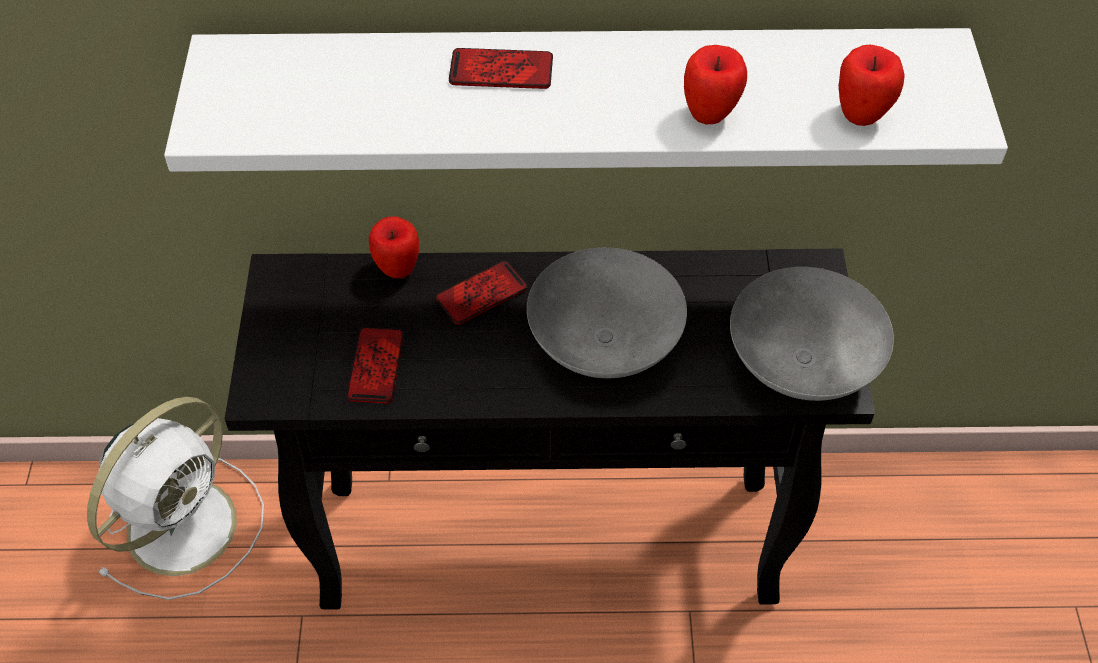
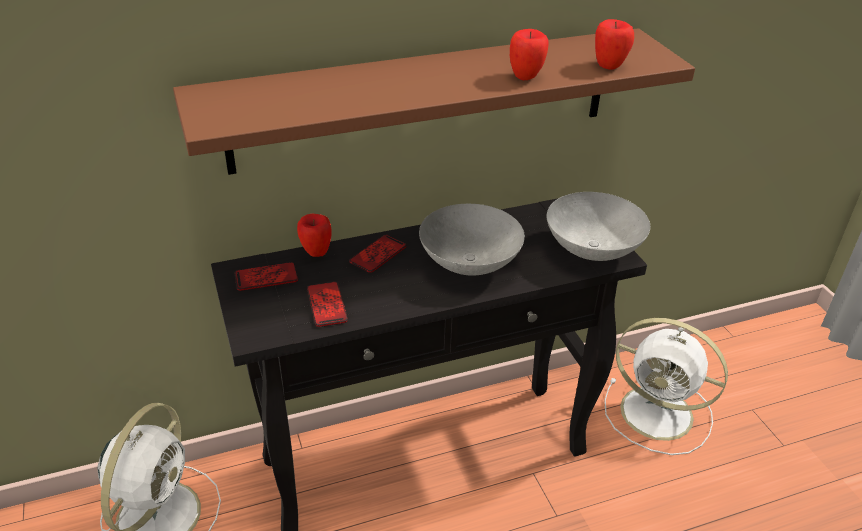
camera: 20 degrees left, 15 degrees down
white shelf [164,28,1008,172] -> brown shelf [173,28,695,175]
phone [449,48,553,89] -> phone moved to [235,262,298,291]
none -> white fan [604,318,728,455]

